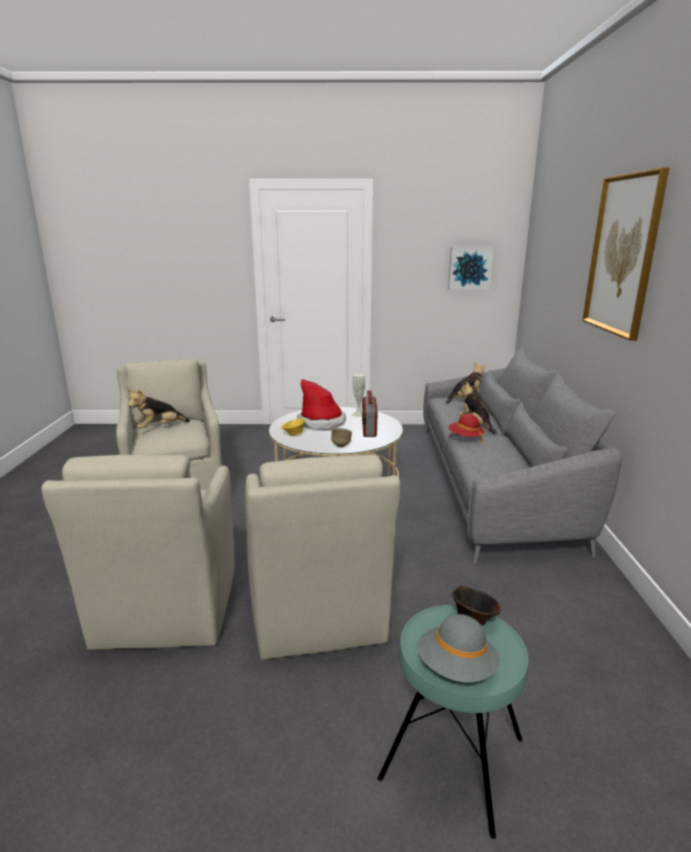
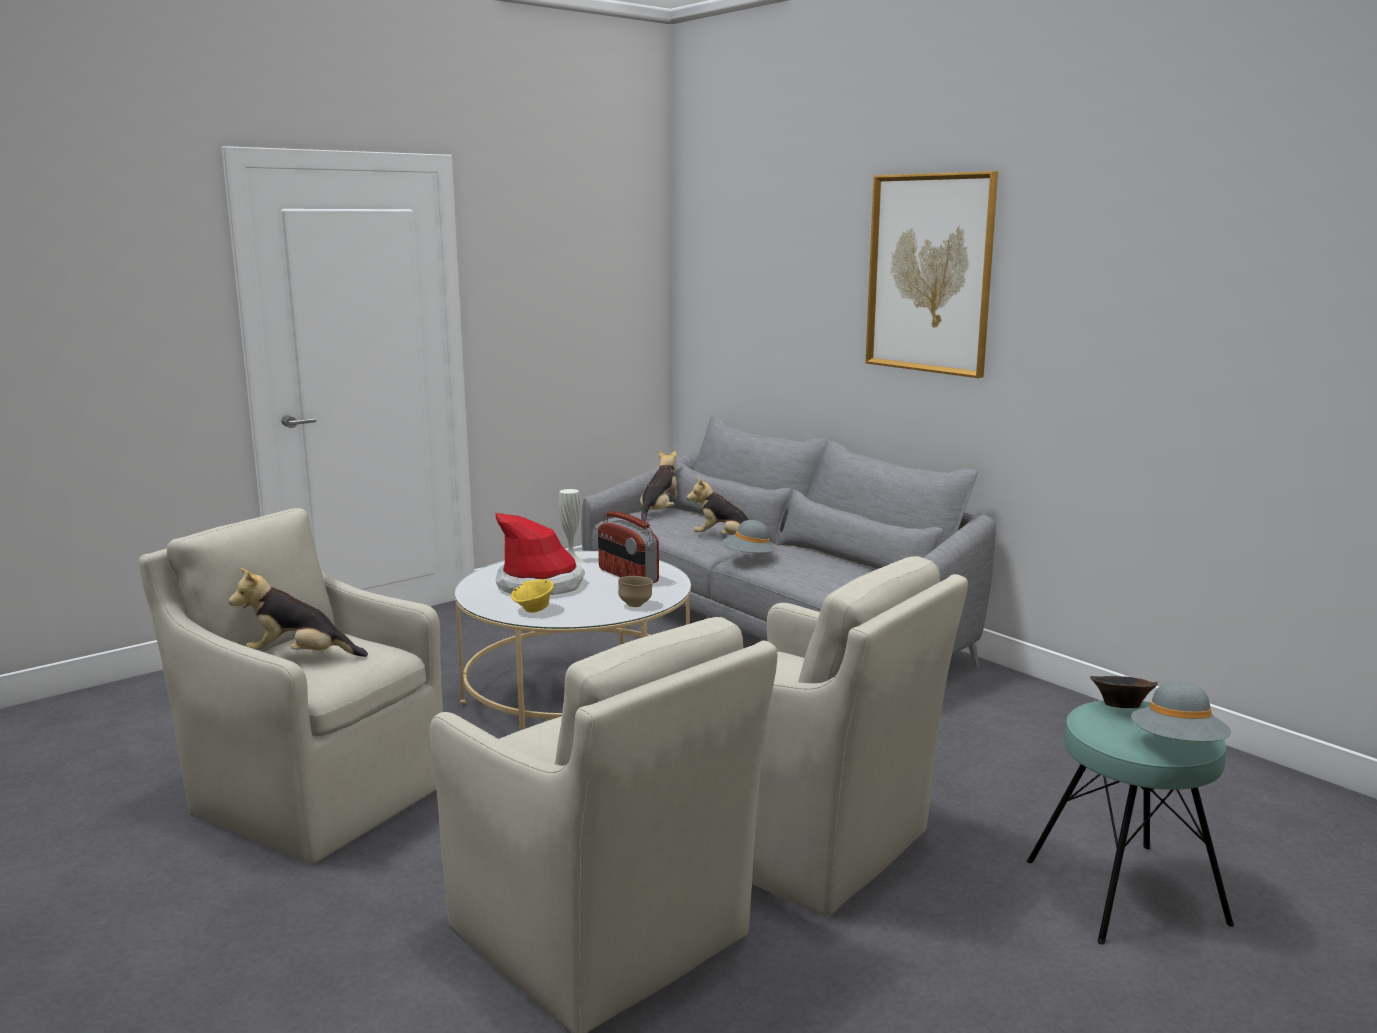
camera: 40 degrees left, 5 degrees down
plush toy [128,389,190,429] -> plush toy turned 75 degrees clockwise [229,568,368,657]
picture [448,247,494,290] -> none
red hat [448,414,484,442] -> grey hat [722,520,777,553]

